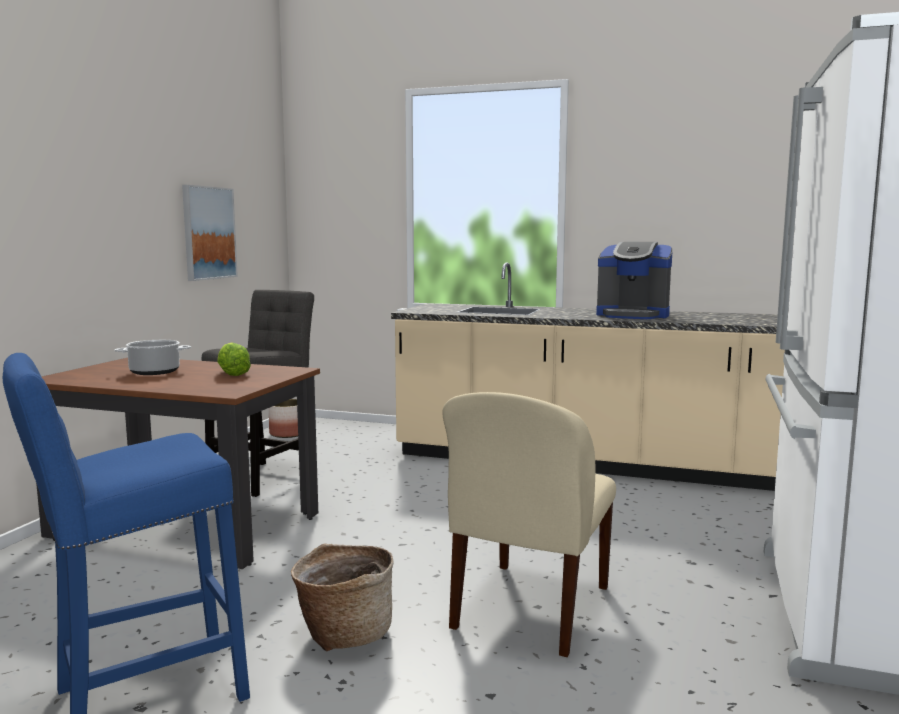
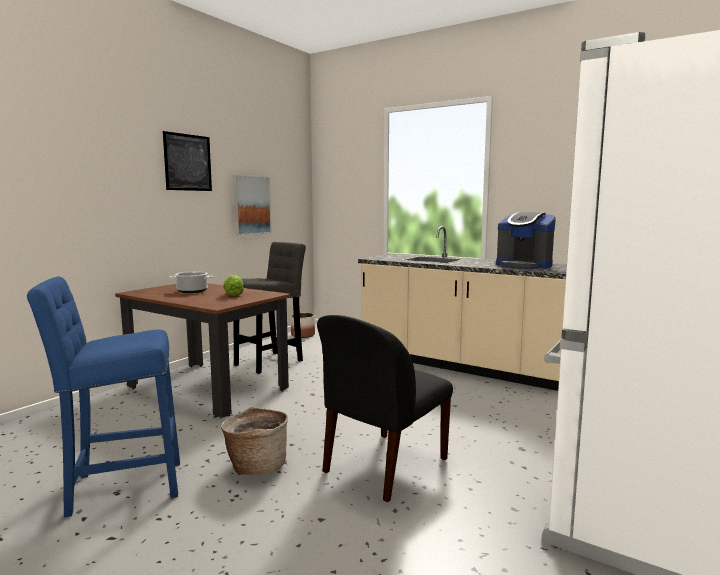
camera: 15 degrees right, 0 degrees up
beige chair [443,392,616,657] -> black chair [317,315,453,502]
none -> picture [163,131,212,191]

